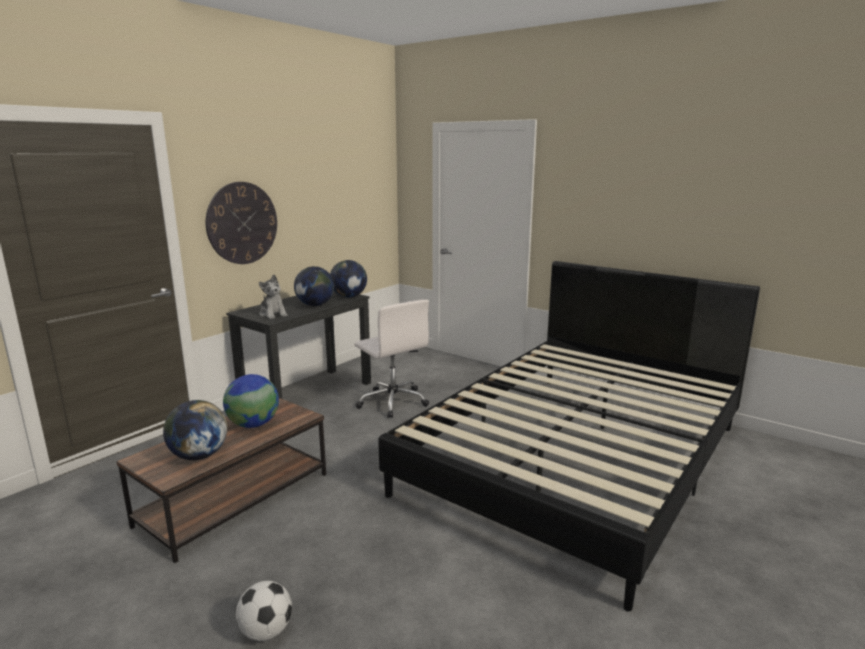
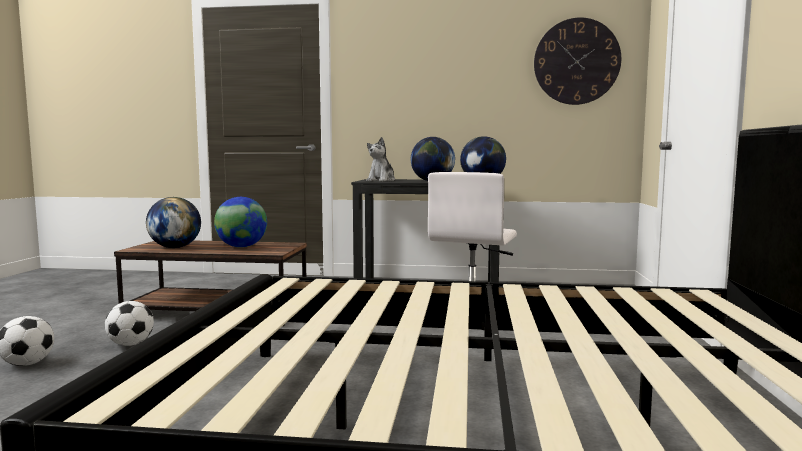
camera: 60 degrees right, 10 degrees down
wall clock [205,182,277,264] -> wall clock moved to [534,17,621,105]
none -> football [105,301,154,346]

